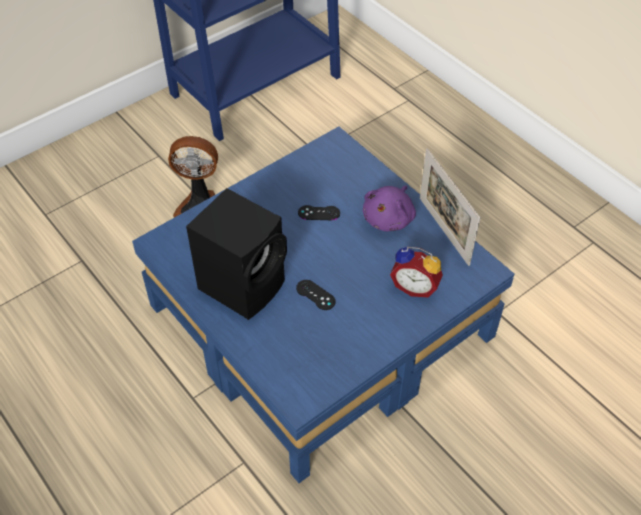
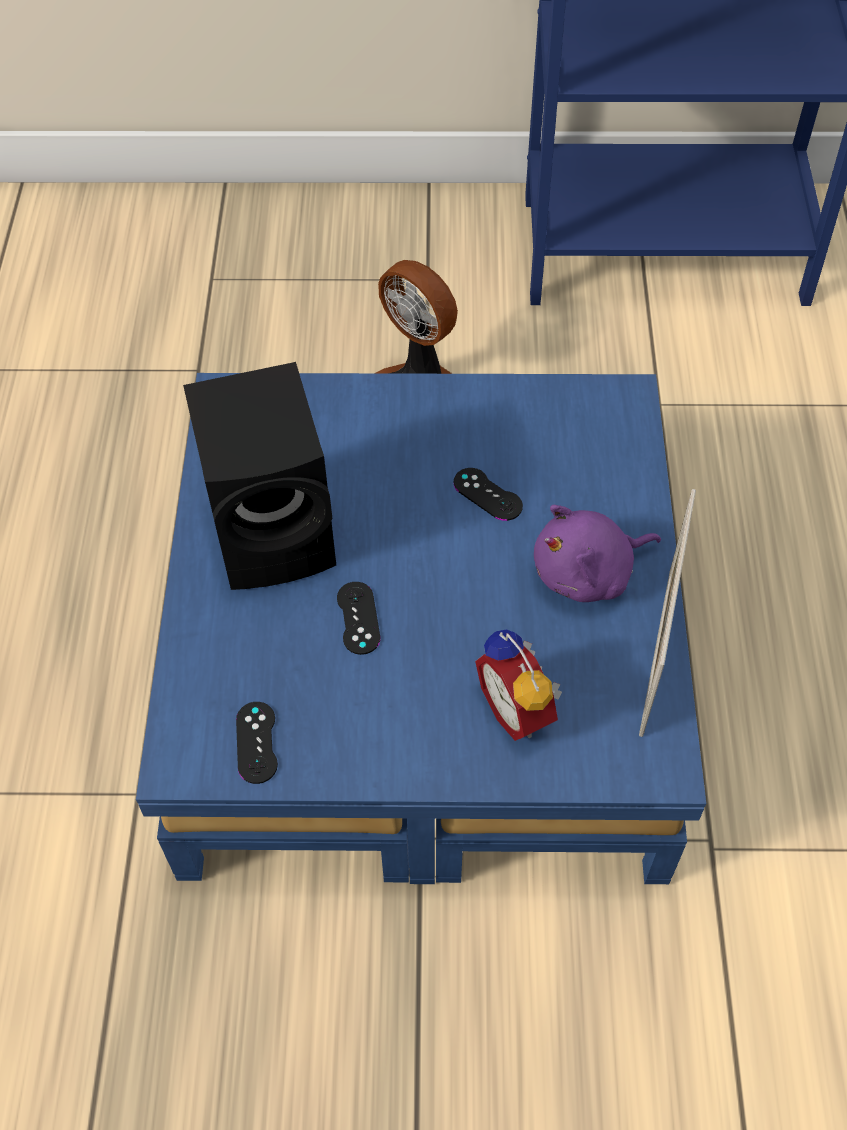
camera: 40 degrees right, 5 degrees up
none -> black game controller [236,702,278,784]

